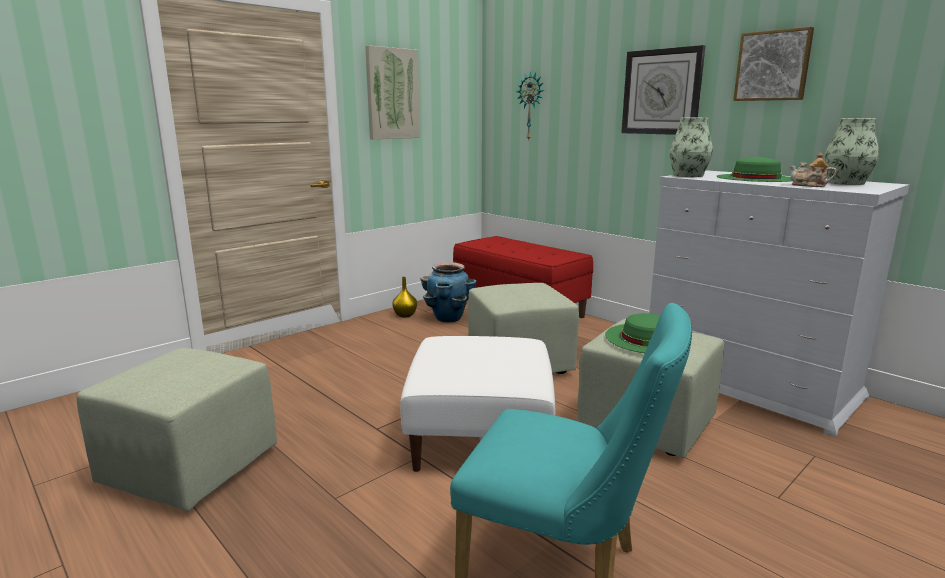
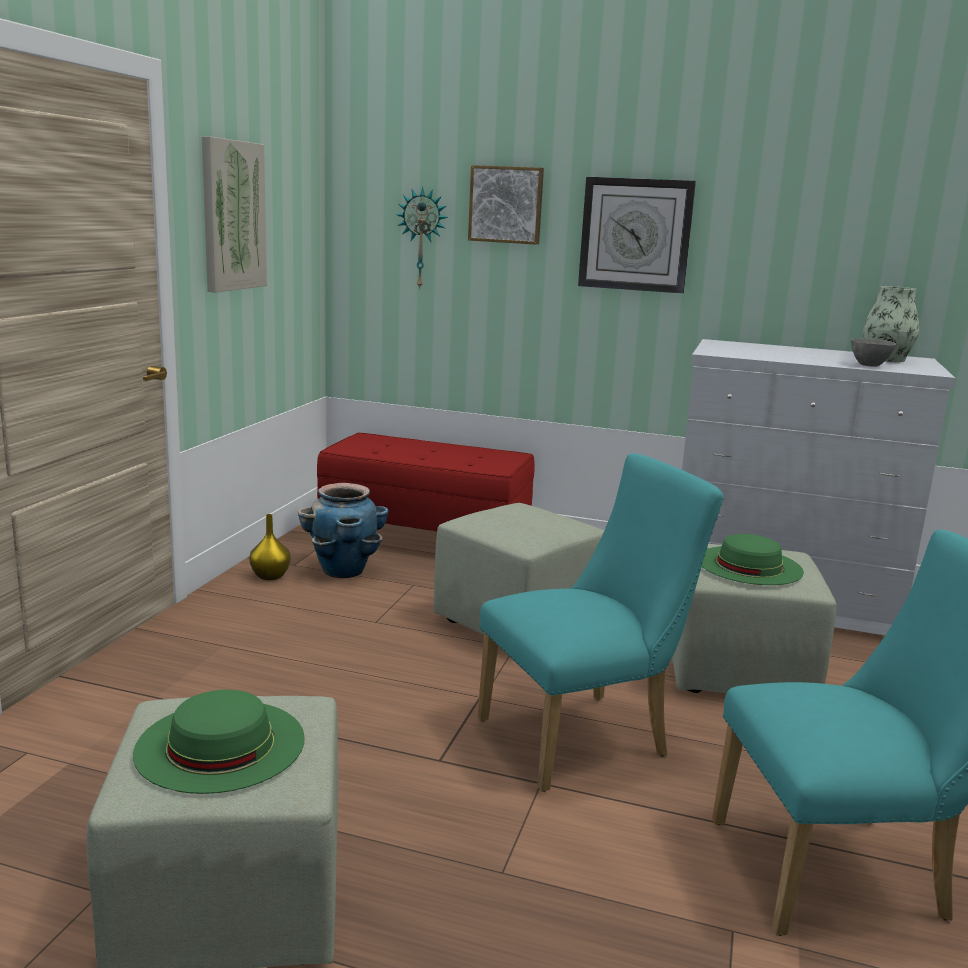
camera: 30 degrees left, 0 degrees up
white ottoman [400,336,555,472] -> turquoise chair [478,453,724,792]
vase [669,118,713,177] -> none
green hat [716,157,792,182] -> green hat moved to [133,690,305,794]
picture [733,27,814,101] -> picture moved to [468,165,544,245]
teapot [789,153,836,187] -> grey bowl [851,338,896,367]

